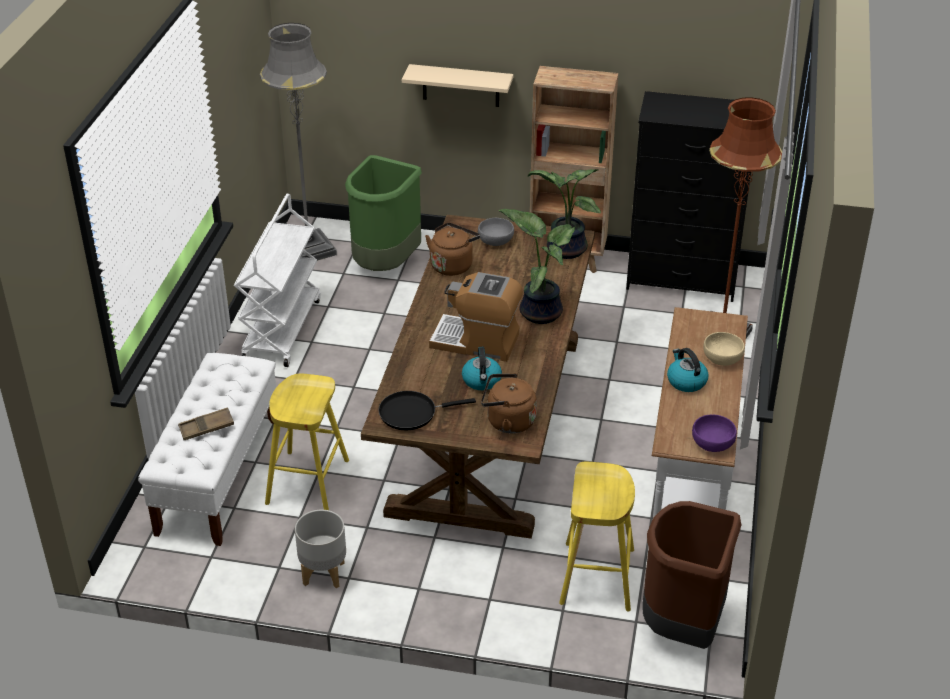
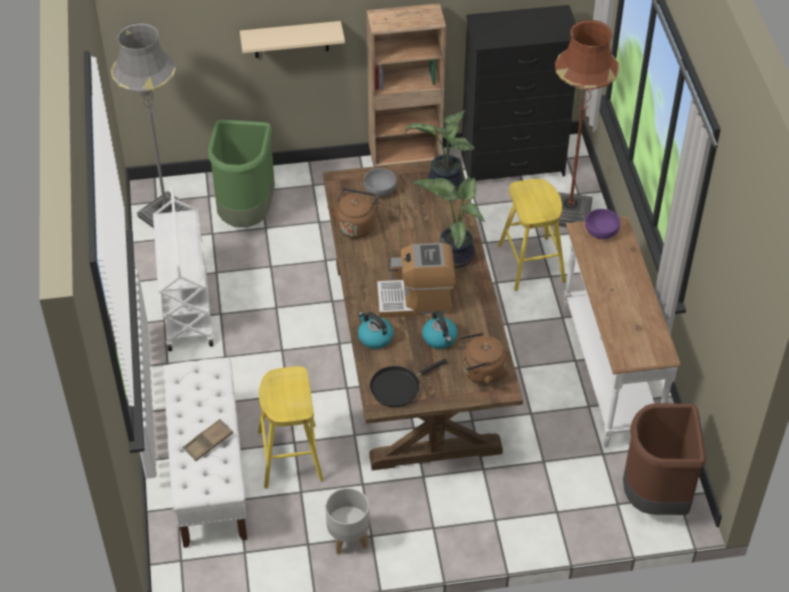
camera: 20 degrees left, 10 degrees up
yellow stool [559,462,635,611] -> yellow stool moved to [498,179,566,291]
kettle [667,348,709,392] -> kettle moved to [358,312,394,349]
purple bowl [692,415,737,452] -> purple bowl moved to [585,209,620,239]
beige bowl [703,332,745,366] -> none

